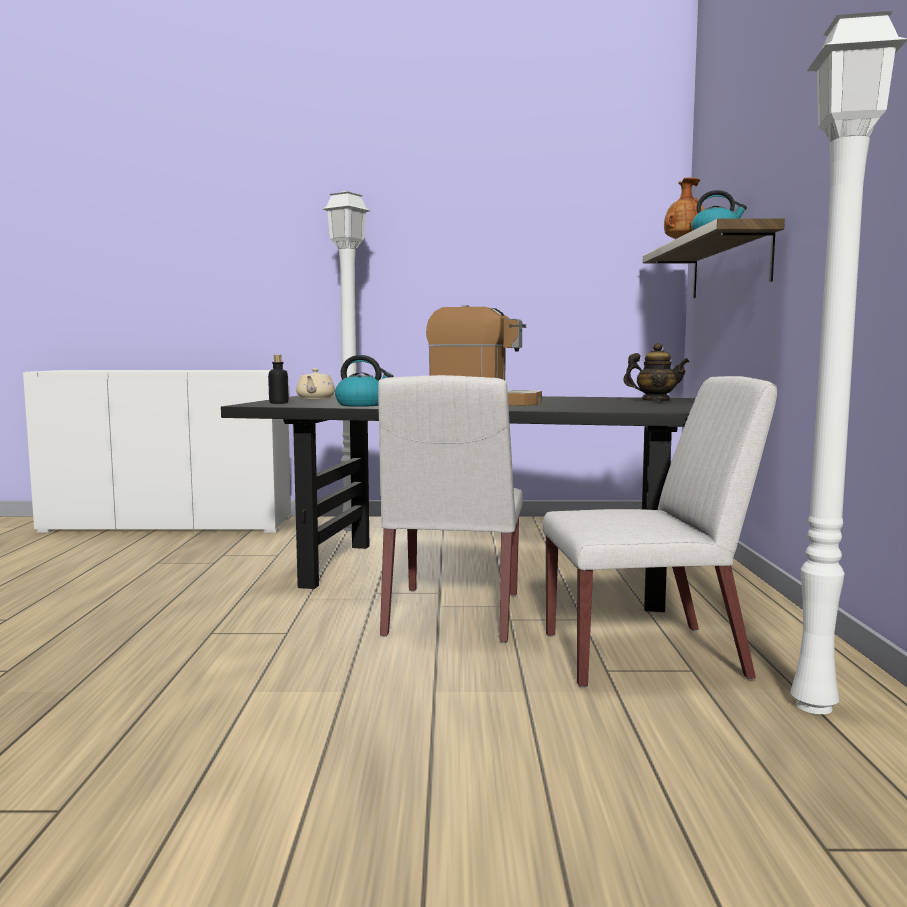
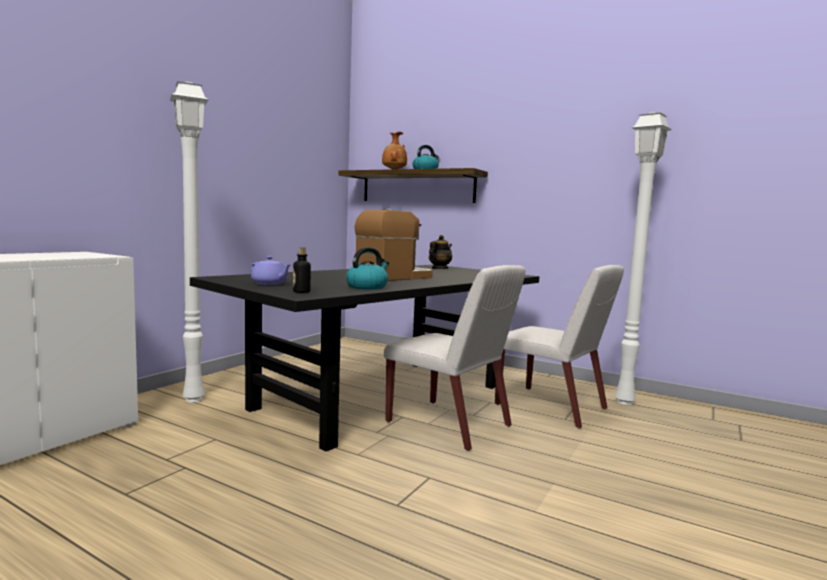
camera: 60 degrees left, 0 degrees up
beige teapot [296,368,335,399] -> purple teapot [251,256,292,285]
white chair [543,376,777,688] -> white chair turned 105 degrees clockwise [495,265,624,429]

